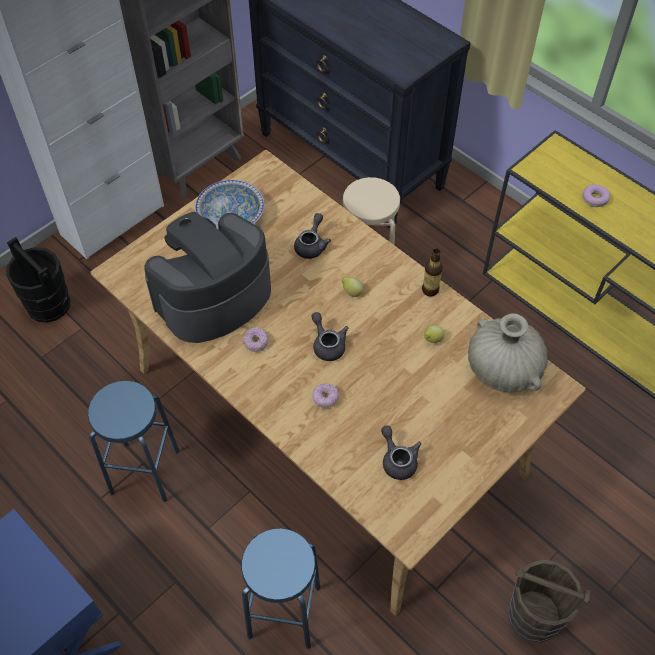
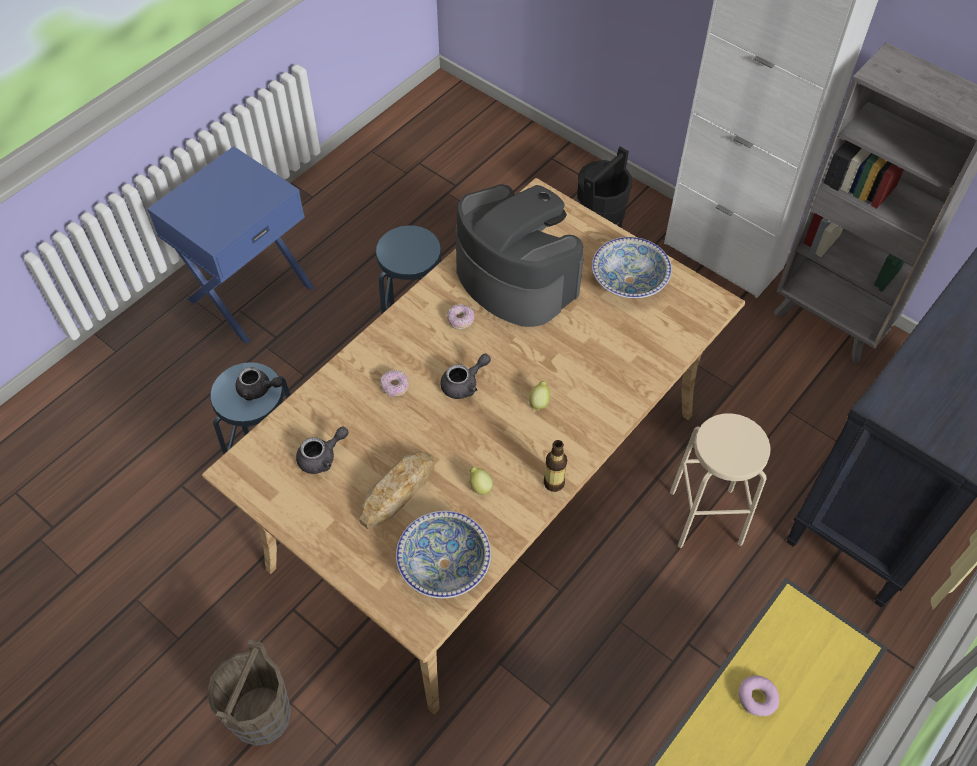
camera: 85 degrees right, 0 degrees up
grey teapot [294,213,331,259] -> grey teapot moved to [235,367,283,401]
beige vase [468,313,548,392] -> bowl [396,511,491,598]
none -> bread [359,451,435,529]

